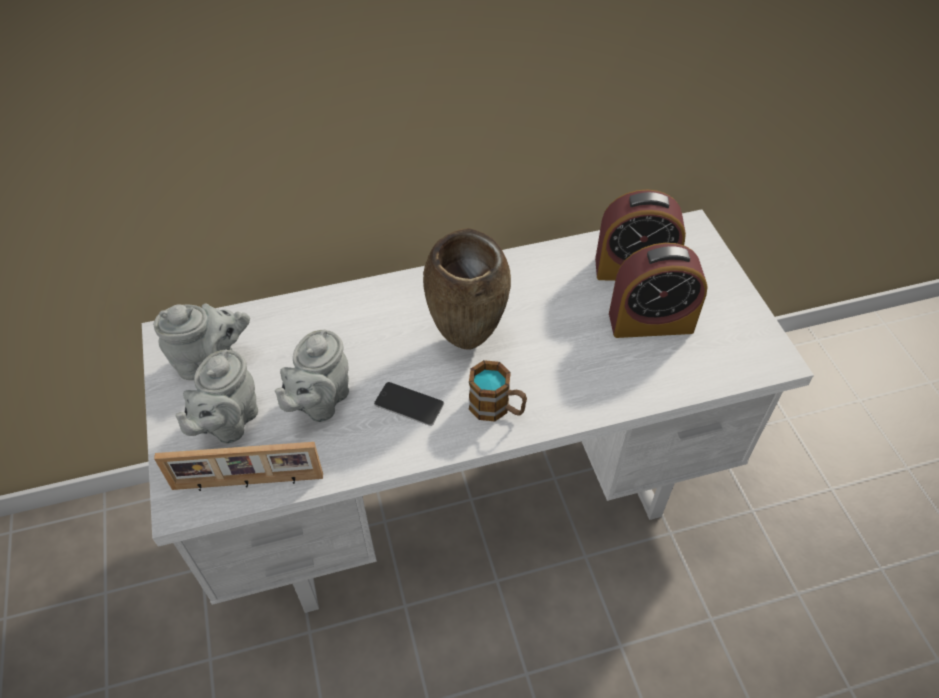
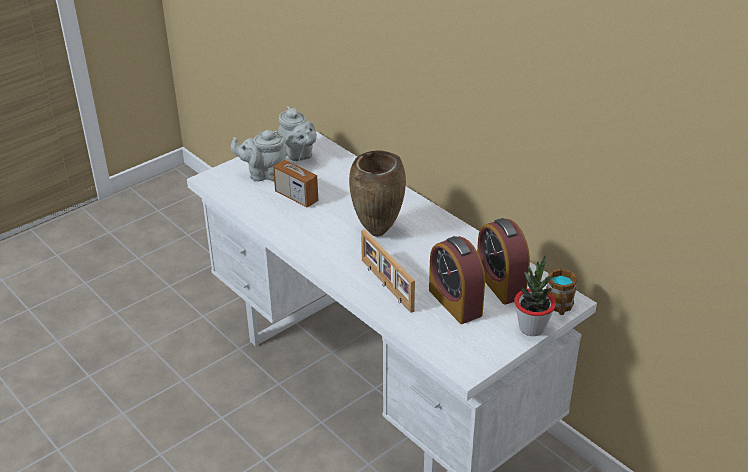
camera: 65 degrees right, 15 degrees down
picture frame [154,442,323,491] -> picture frame moved to [361,229,415,313]
grey teapot [275,329,349,422] -> radio [273,139,318,208]
phone [374,382,444,426] -> none
mug [469,360,527,421] -> mug moved to [546,268,578,315]
none -> potted plant [514,255,556,336]

